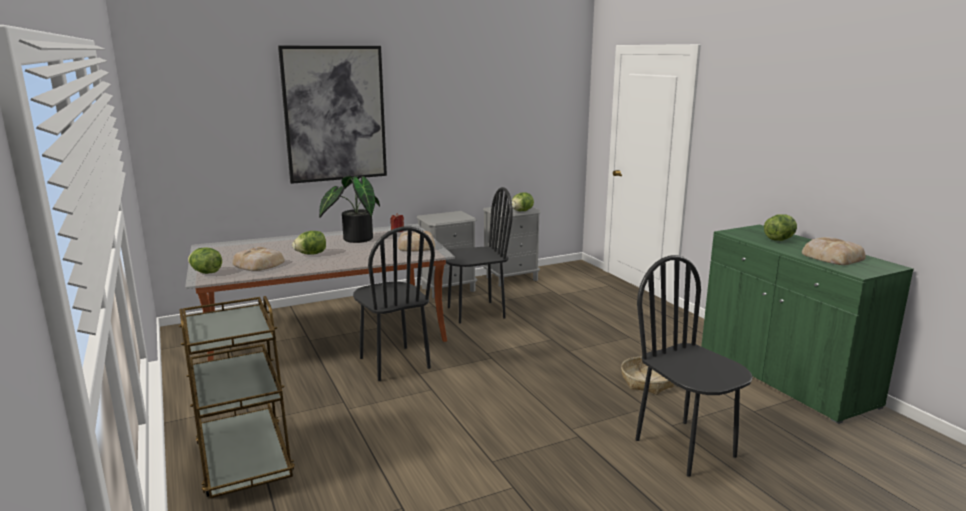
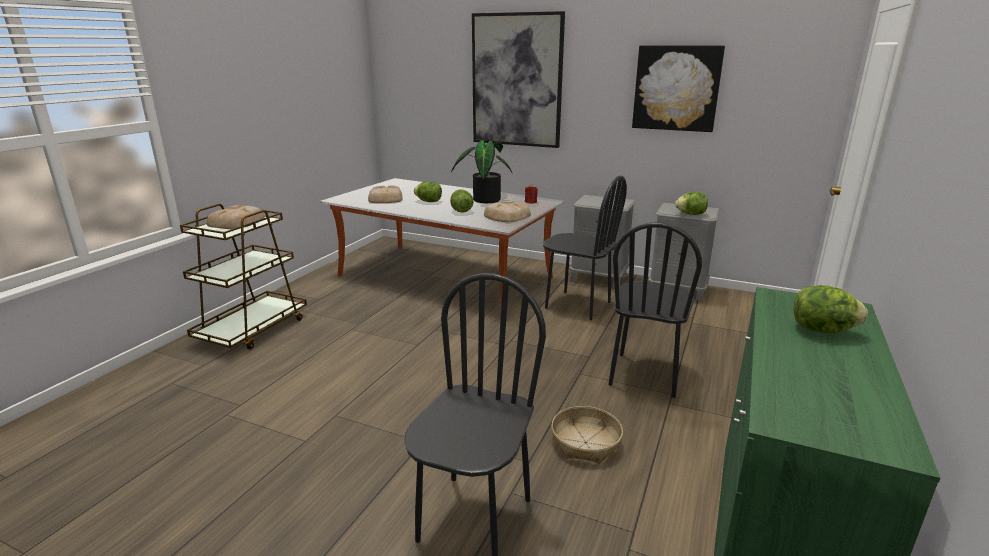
camera: 50 degrees right, 5 degrees up
lettuce [188,248,222,274] -> lettuce moved to [450,189,474,213]
black chair [353,226,435,381] -> black chair moved to [609,222,702,398]
bread [802,237,866,265] -> bread moved to [207,205,264,229]
none -> picture [632,46,725,132]

